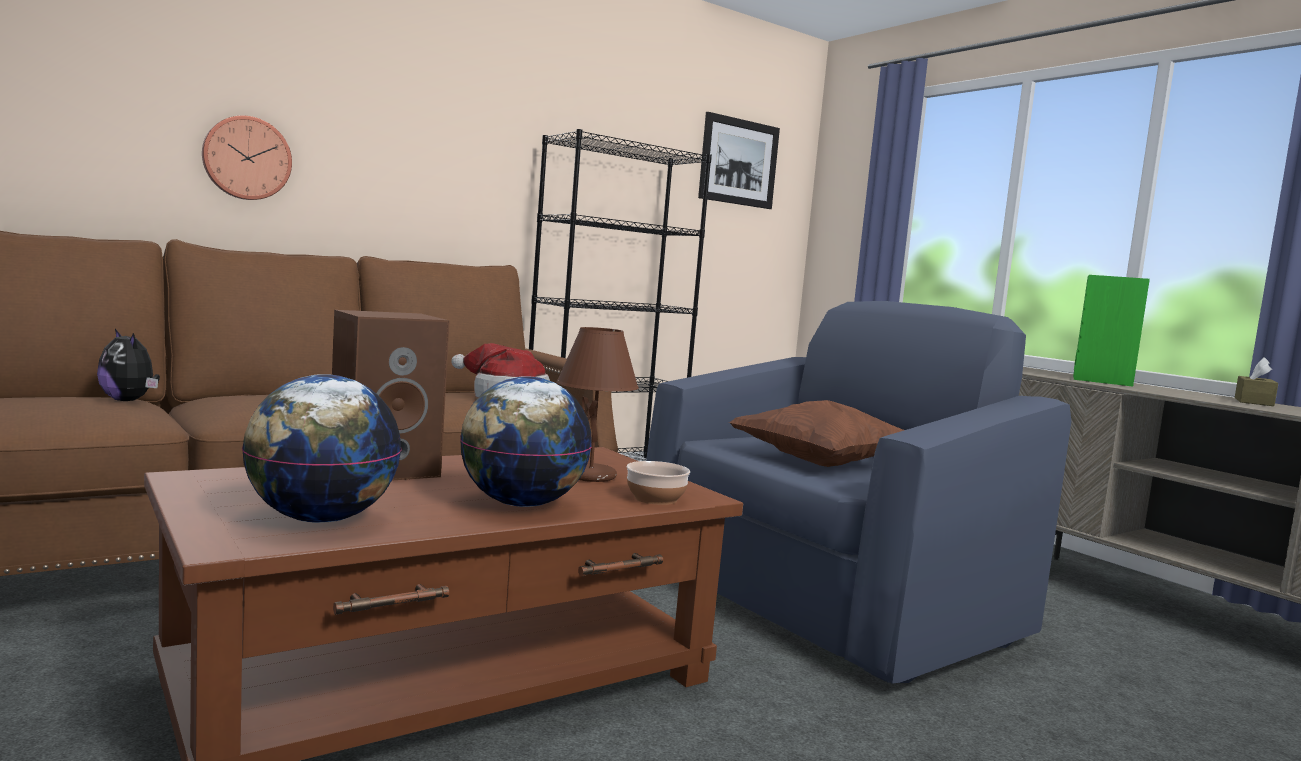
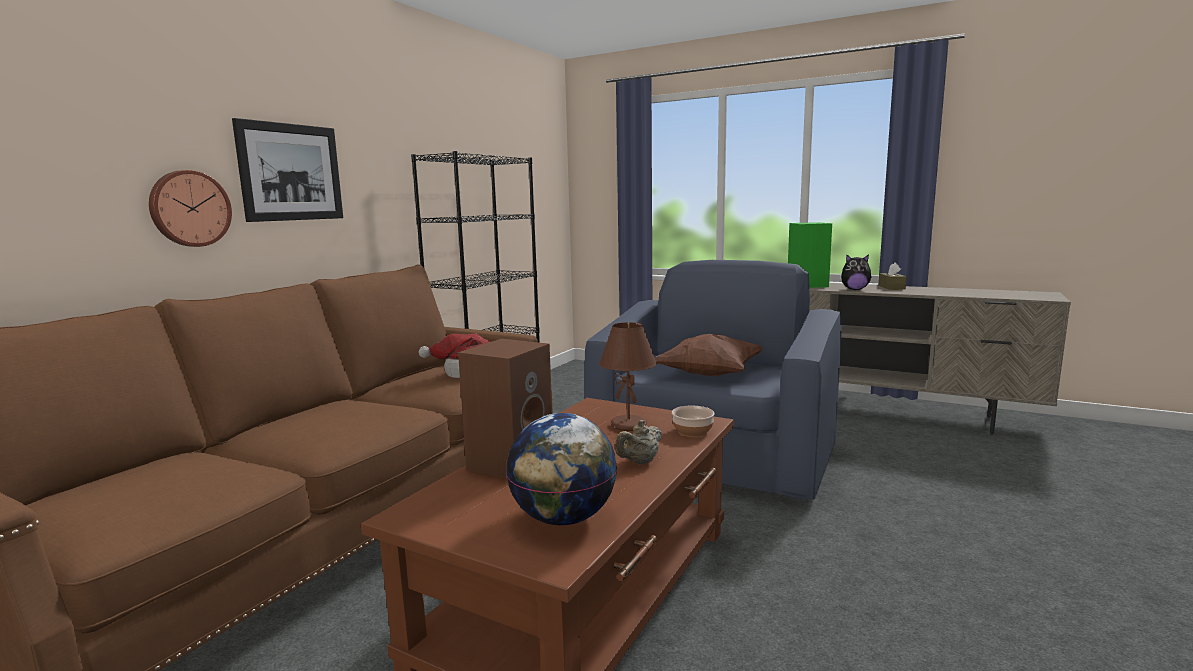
camera: 25 degrees left, 5 degrees up
plush toy [97,329,160,401] -> plush toy moved to [841,254,872,290]
globe [460,376,592,507] -> beige teapot [615,420,662,464]
picture [698,112,780,209] -> picture moved to [232,118,343,222]

